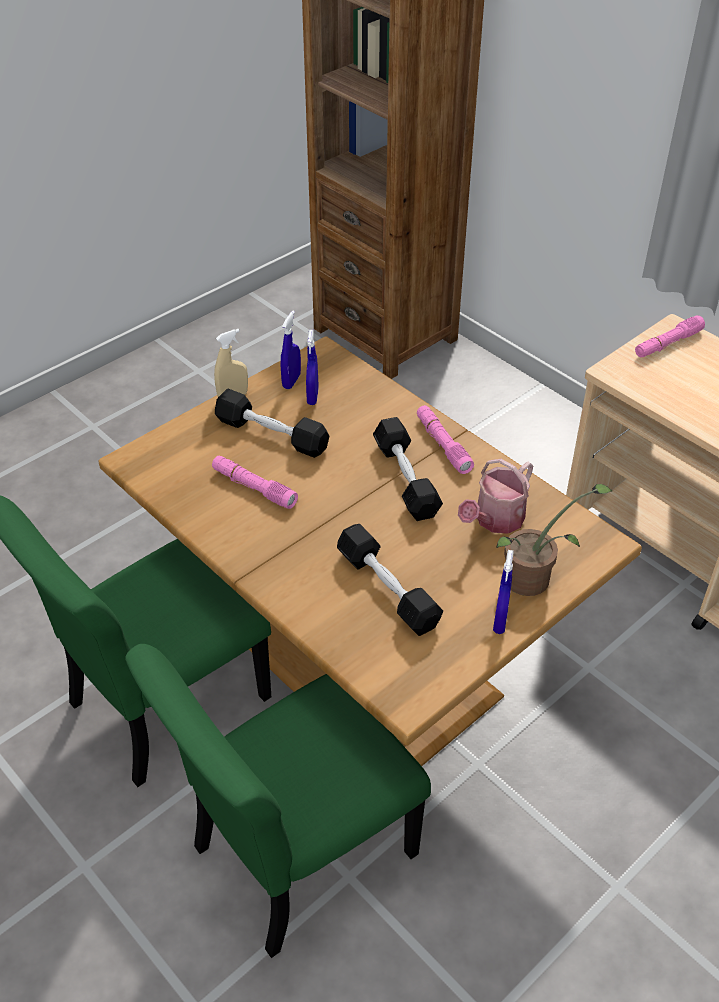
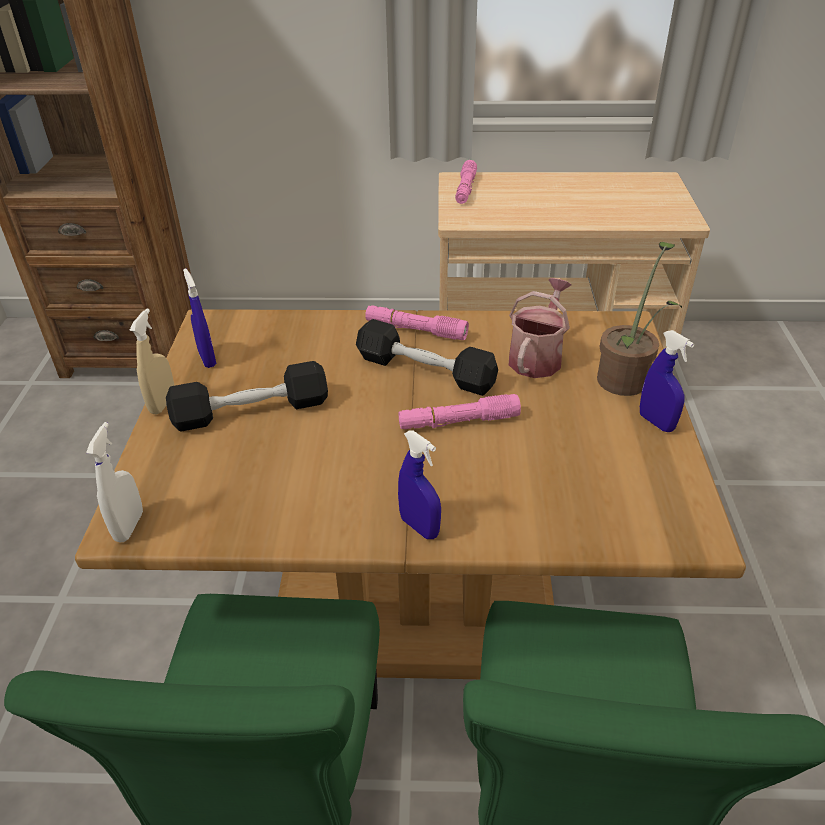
camera: 45 degrees left, 5 degrees down
pink flashlight [212,456,298,509] -> pink flashlight moved to [399,394,521,429]
blue spray bottle [306,330,318,405] -> blue spray bottle moved to [398,431,441,539]
black dumbbell [337,524,443,636] -> none
watering can [458,459,533,534] -> watering can turned 150 degrees counterclockwise [509,278,572,378]
none -> white spray bottle [86,422,143,542]

